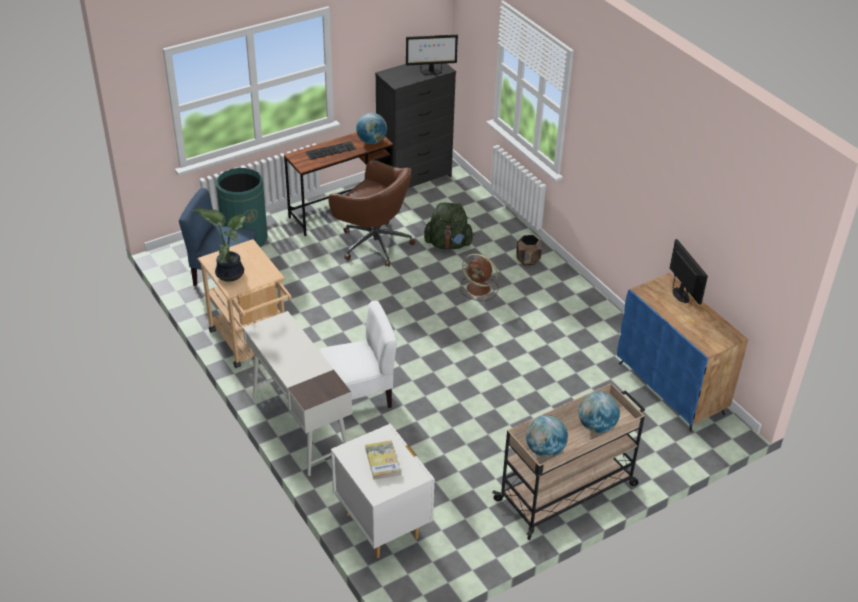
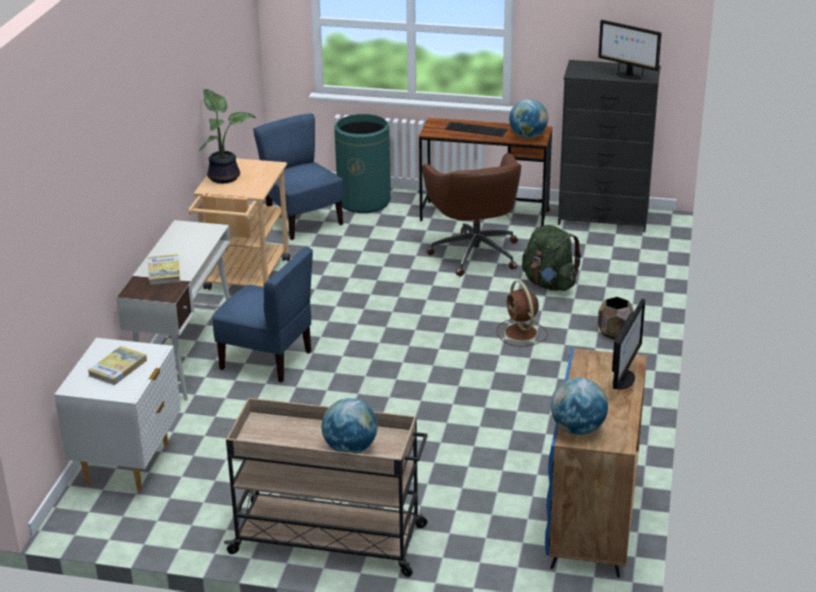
camera: 45 degrees right, 10 degrees down
white chair [319,301,397,408] -> blue chair [212,247,313,383]
globe [526,415,568,457] -> globe moved to [551,378,608,435]
none -> book [148,254,180,285]

